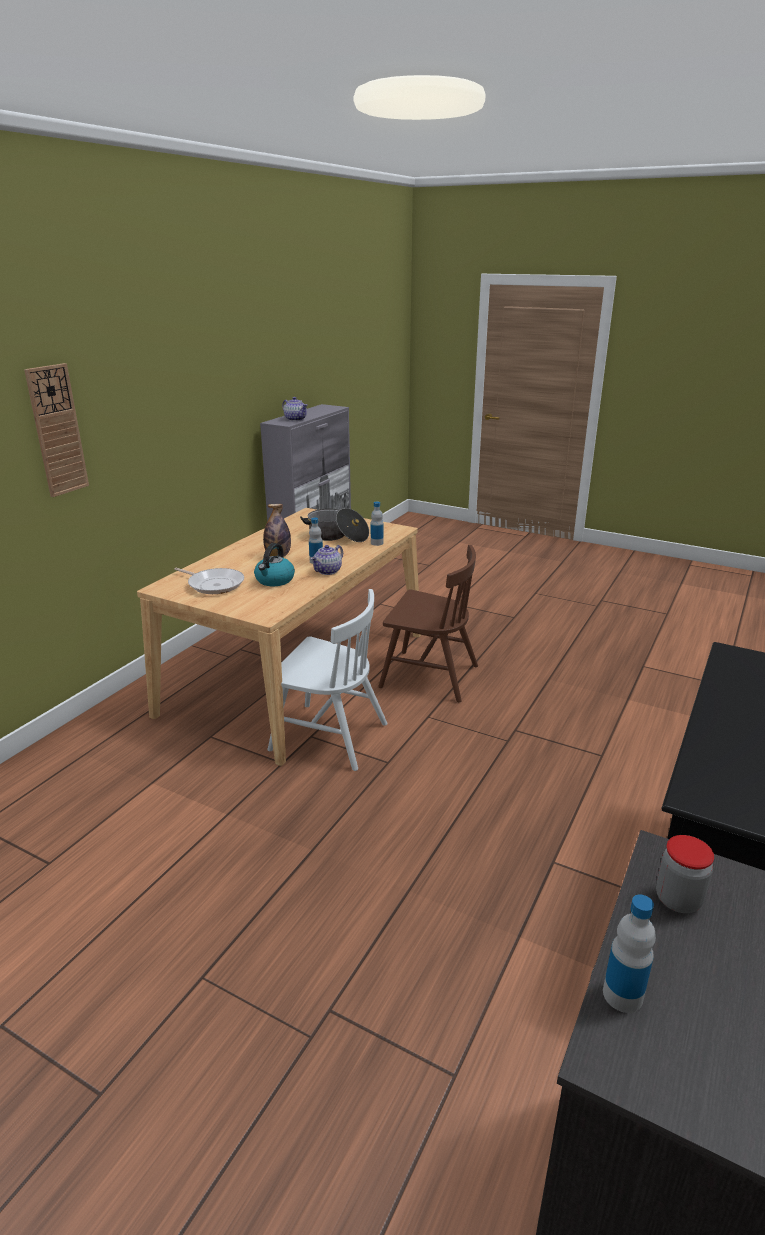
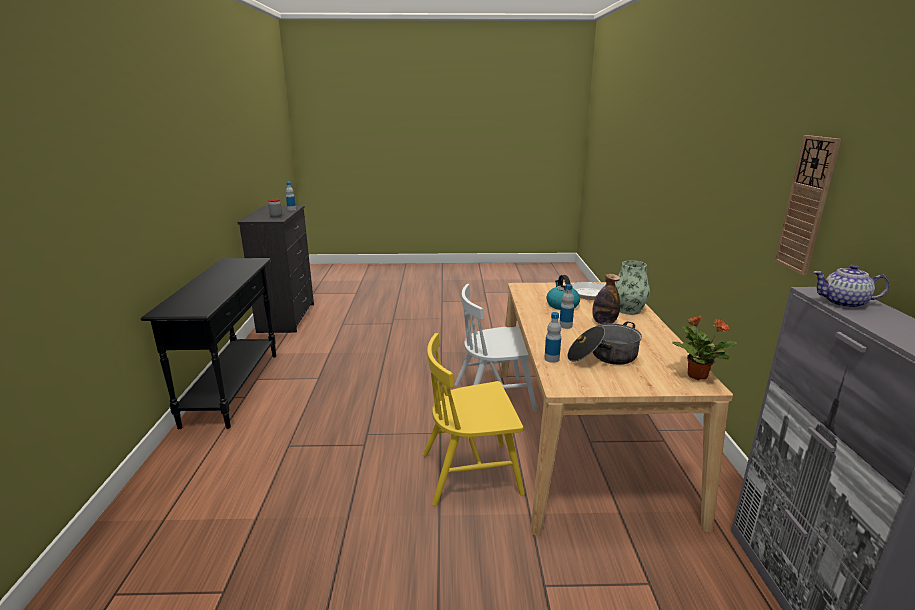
camera: 150 degrees right, 5 degrees down
wall clock [24,363,89,497] -> wall clock moved to [775,135,841,275]
teapot [311,545,343,575] -> none
brown chair [378,545,478,702] -> yellow chair [423,333,525,506]
none -> vase [615,260,650,315]
none -> potted plant [672,316,737,380]

